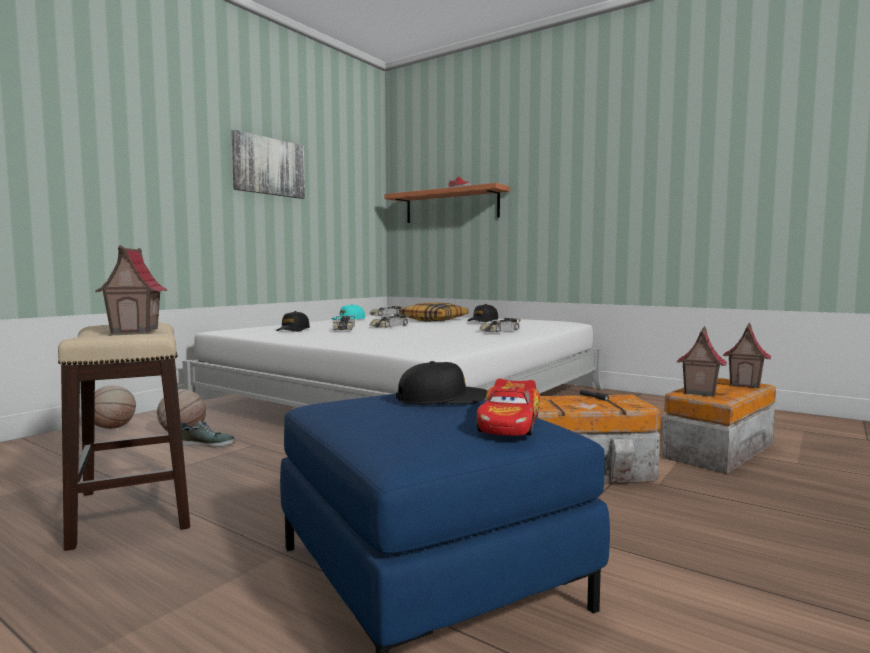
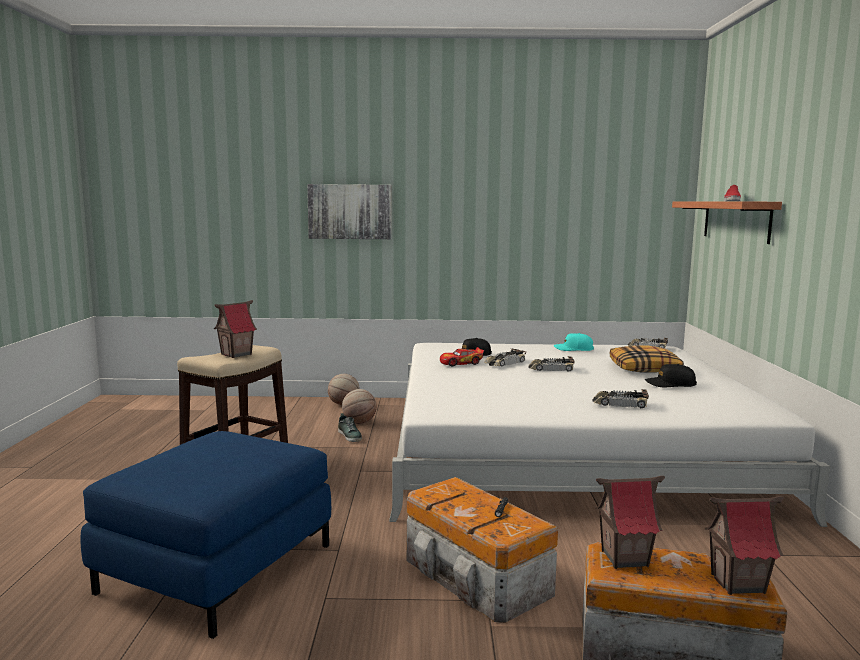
camera: 55 degrees right, 5 degrees up
picture [231,130,305,199] -> picture moved to [307,184,392,239]
black cap [396,361,487,405] -> none
toy car [477,379,540,436] -> toy car moved to [440,347,484,367]

